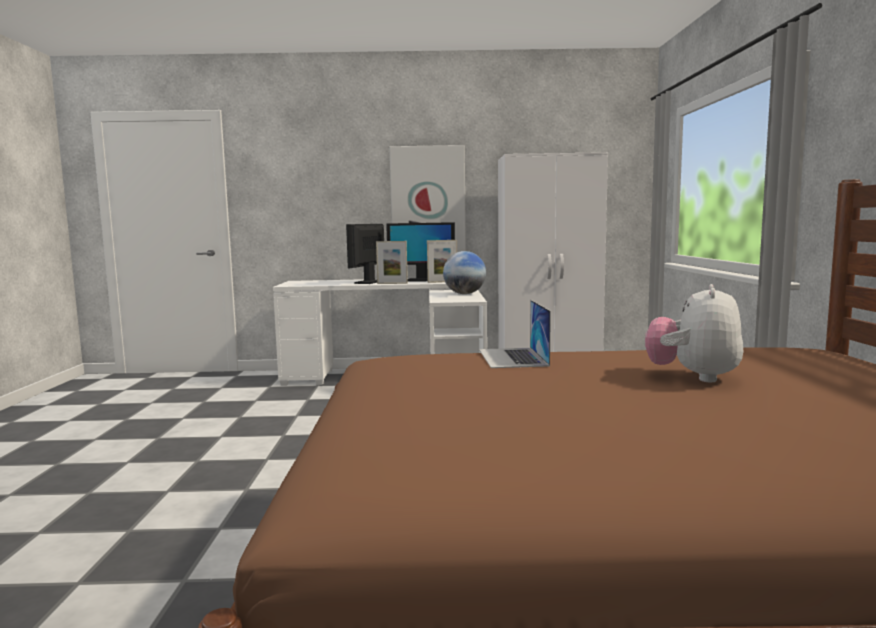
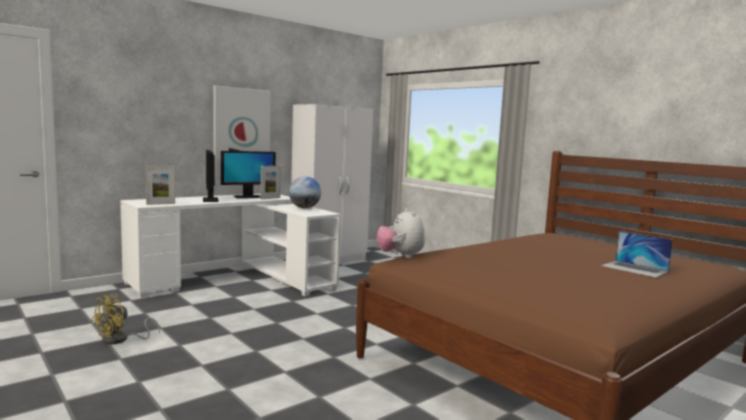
camera: 40 degrees left, 0 degrees up
picture frame [376,241,408,284] -> picture frame moved to [145,167,175,205]
laptop [479,300,551,368] -> laptop moved to [601,231,673,278]
plush toy [645,284,743,382] -> plush toy moved to [376,209,425,258]
none -> yellow fan [91,294,160,344]

